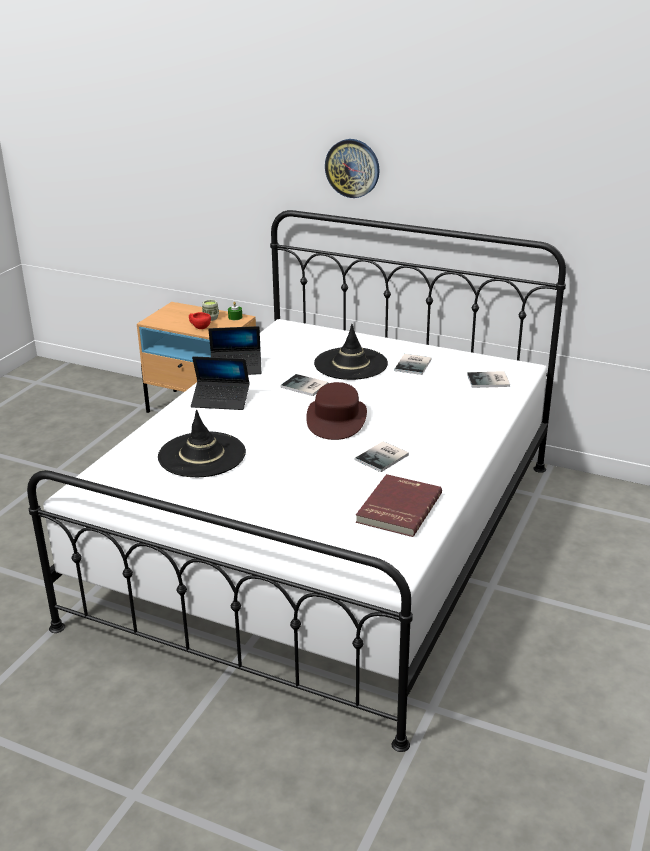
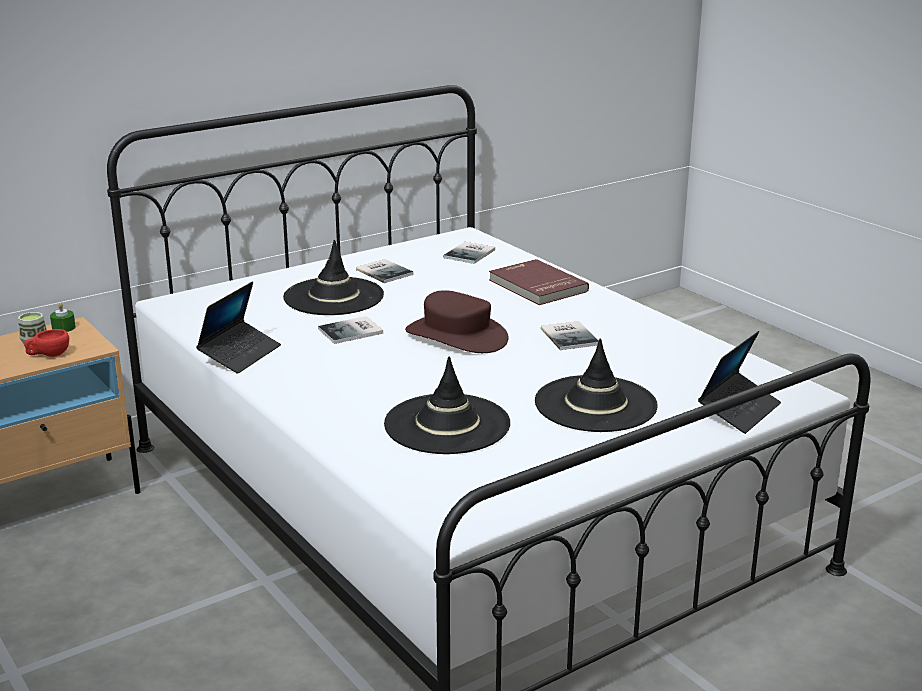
camera: 60 degrees left, 5 degrees down
laptop [191,356,250,410] -> laptop moved to [698,331,781,434]
wall clock [325,139,380,198] -> none
red book [356,474,442,537] -> red book moved to [489,259,589,305]
none -> black hat [535,338,658,432]

